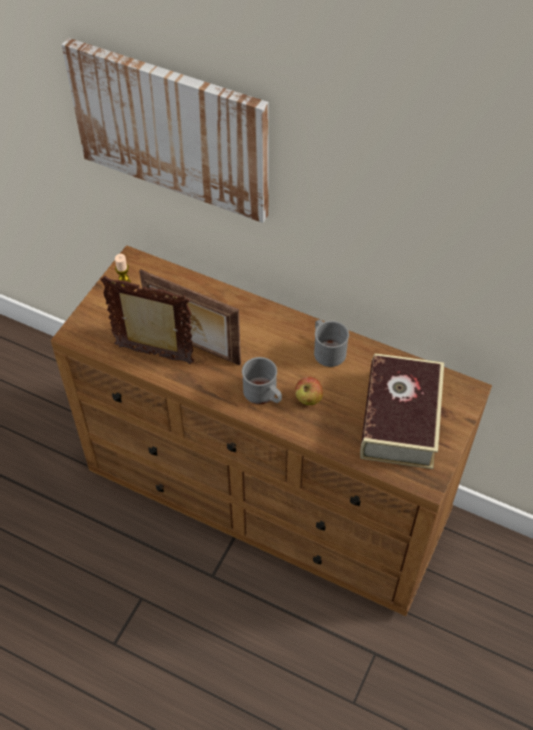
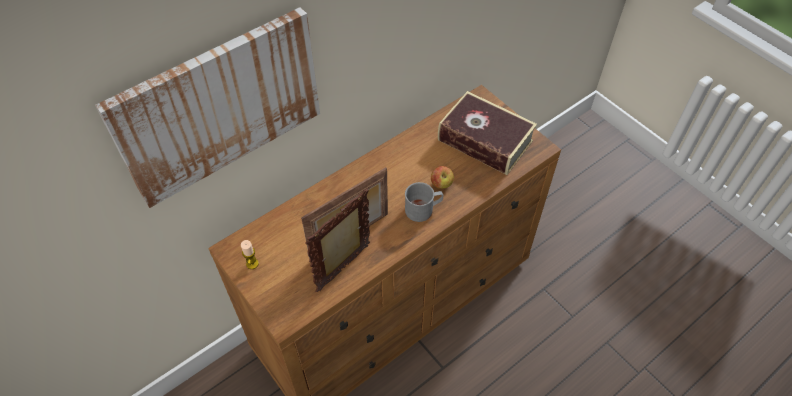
camera: 65 degrees left, 0 degrees up
grey mug [314,320,349,367] -> none

